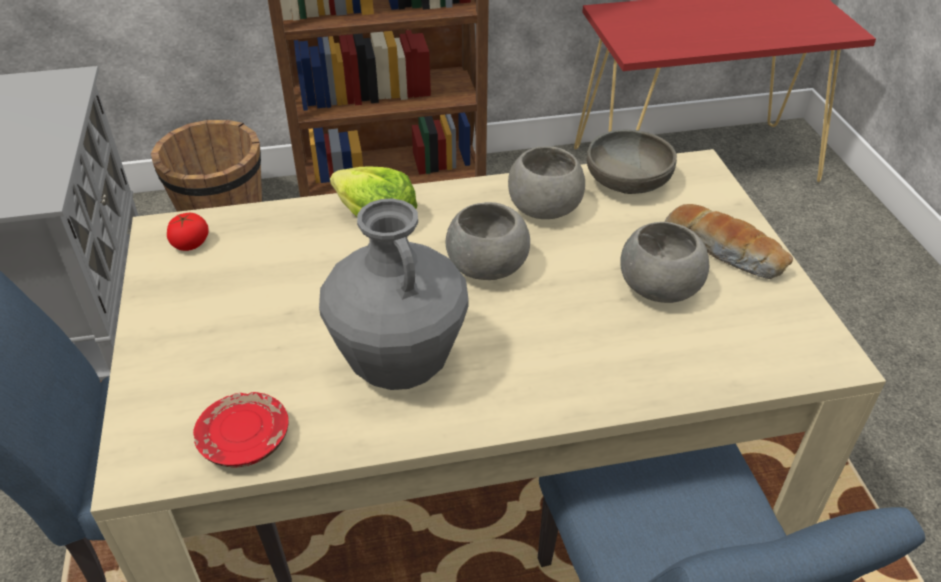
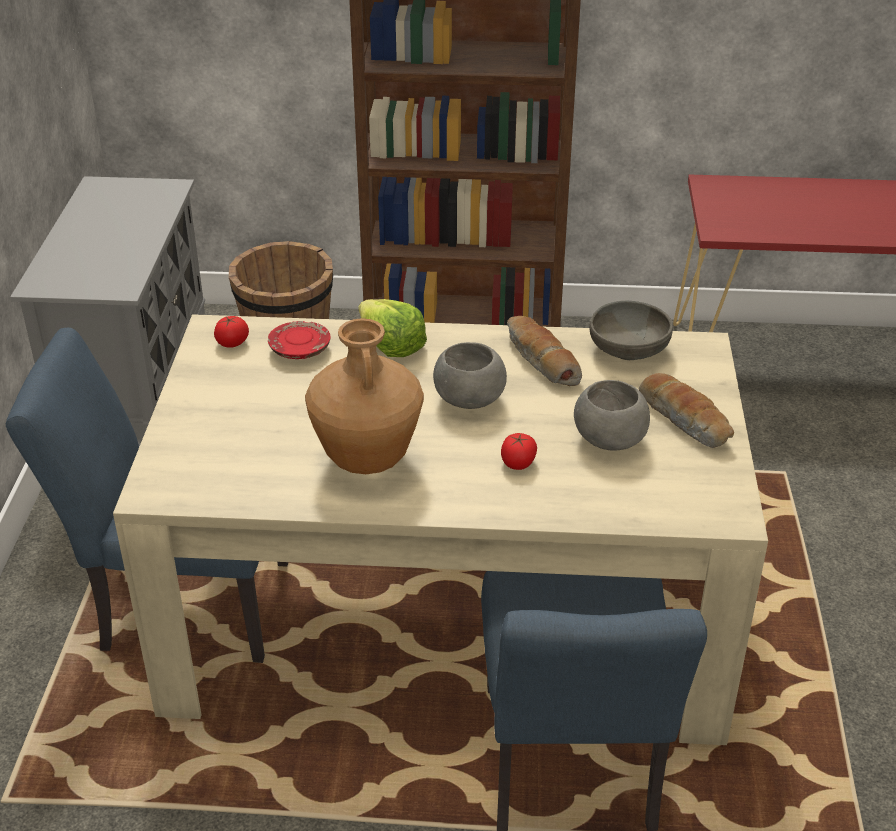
camera: 15 degrees right, 5 degrees down
red plate [193,392,289,467] -> red plate moved to [268,321,331,359]
grey vase [319,198,469,390] -> brown vase [305,318,424,474]
grey bowl [508,146,585,219] -> bread [507,316,582,386]
none -> tomato [501,433,537,470]

